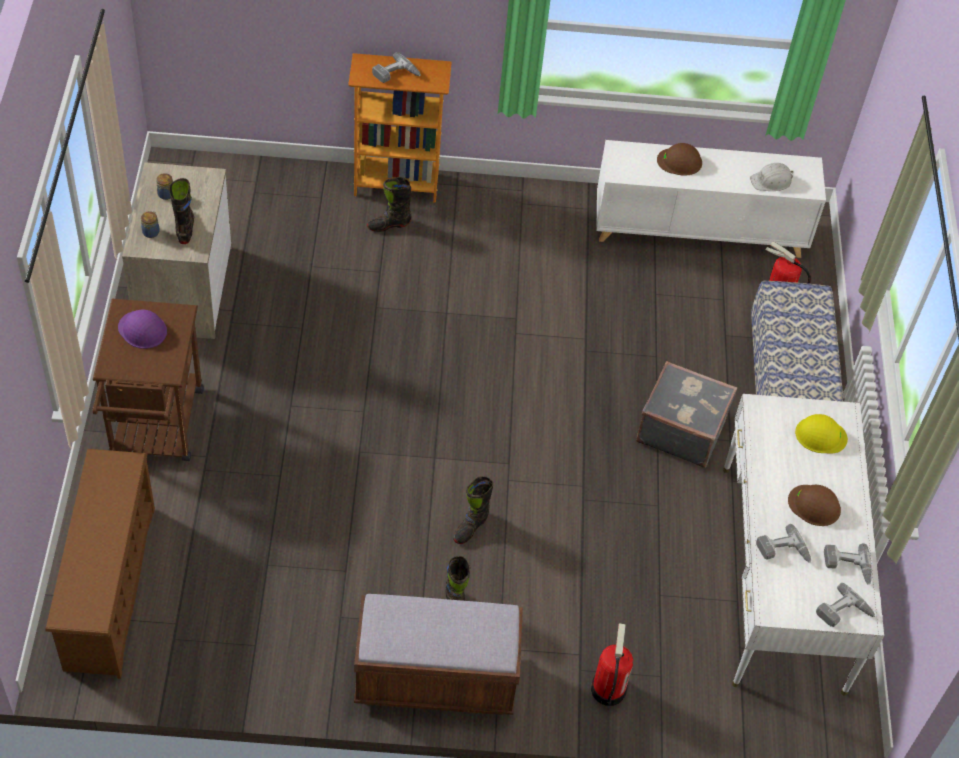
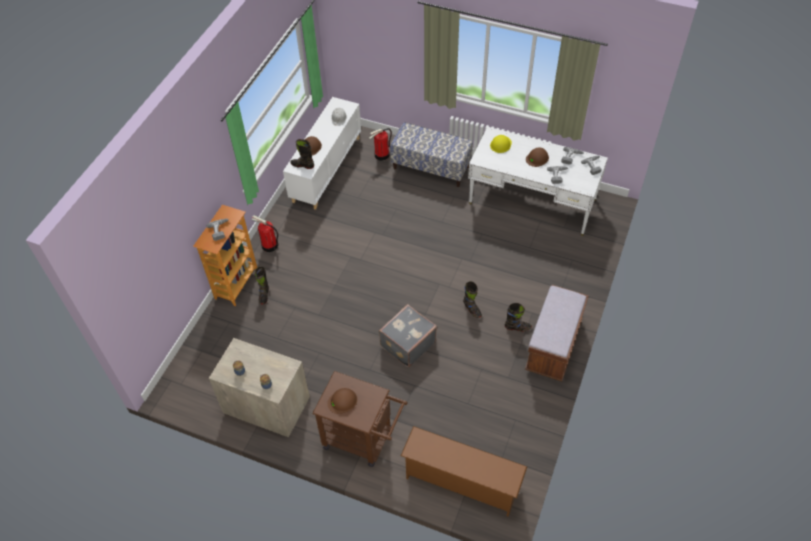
camera: 65 degrees left, 0 degrees up
purple hard hat [118,310,167,349] -> brown hard hat [327,388,358,414]
black boot [169,178,194,244] -> black boot moved to [290,139,314,169]
fire extinguisher [591,623,633,706] -> fire extinguisher moved to [252,215,279,252]
grey suitcase [636,361,738,468] -> grey suitcase moved to [379,304,437,367]

